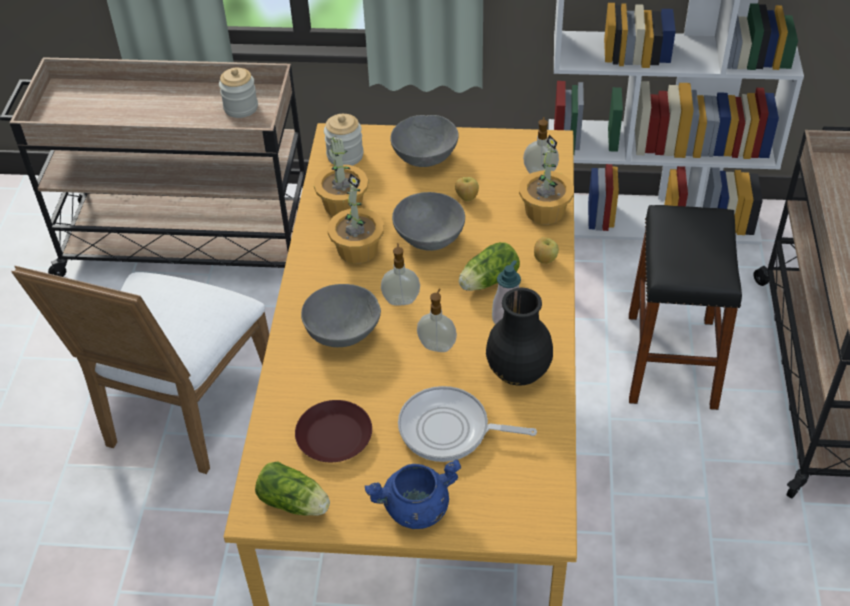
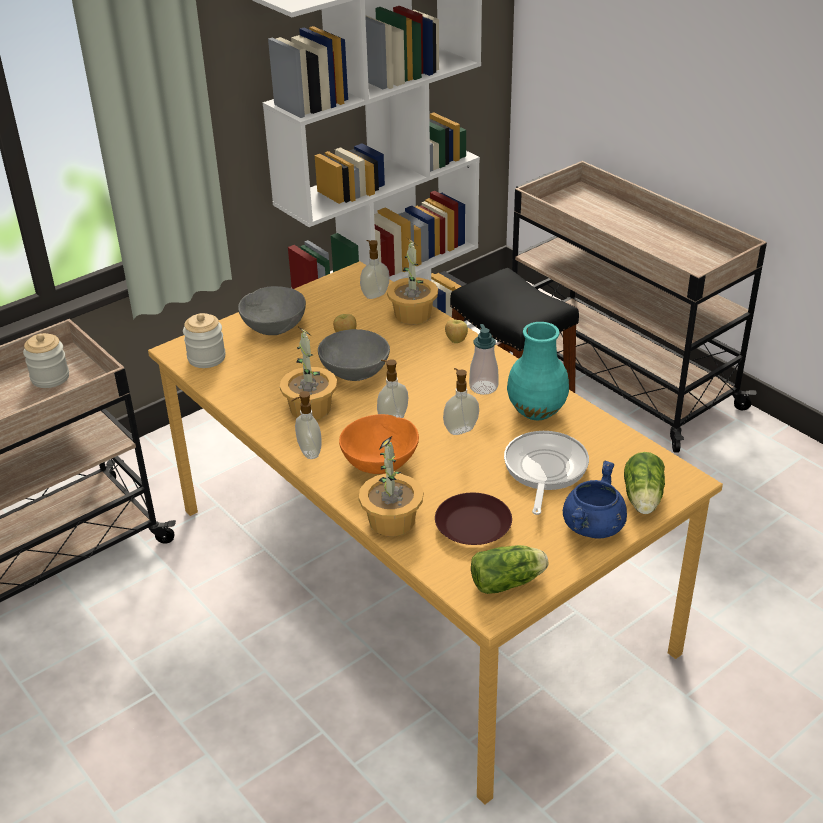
camera: 45 degrees left, 10 degrees down
white chair [11,266,269,474] -> none
grey bowl [301,284,381,347] -> orange bowl [339,414,419,474]
potted plant [314,136,368,216] -> potted plant moved to [359,436,423,536]
frying pan [398,386,537,462] -> frying pan turned 135 degrees clockwise [504,431,589,515]
lettuce [459,242,520,291] -> lettuce moved to [624,452,665,514]
black vase [486,288,553,386] -> turquoise vase [507,322,569,420]
none -> soap dispenser [291,391,322,459]

